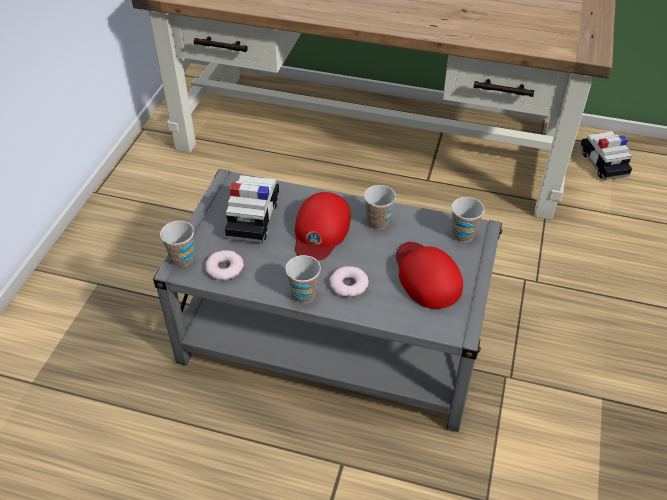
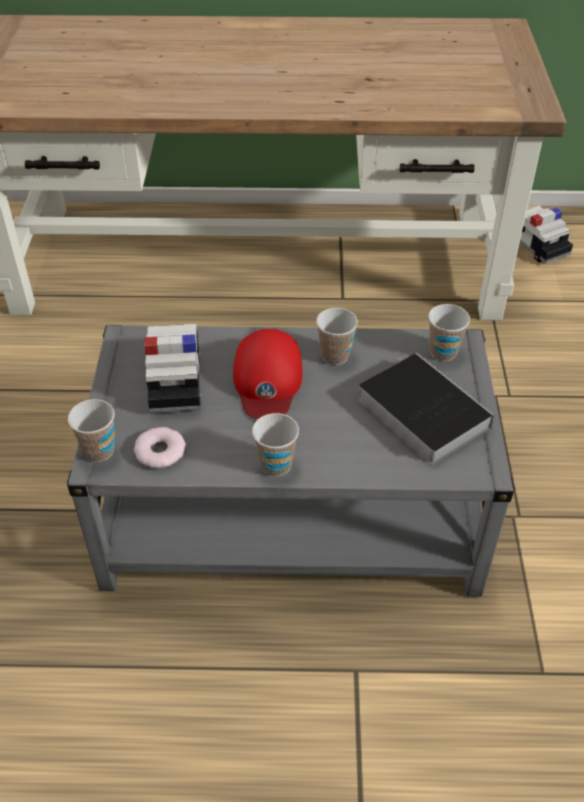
camera: 15 degrees left, 0 degrees up
donut [329,266,369,297] -> none
red cap [396,242,463,309] -> book [358,353,494,465]

